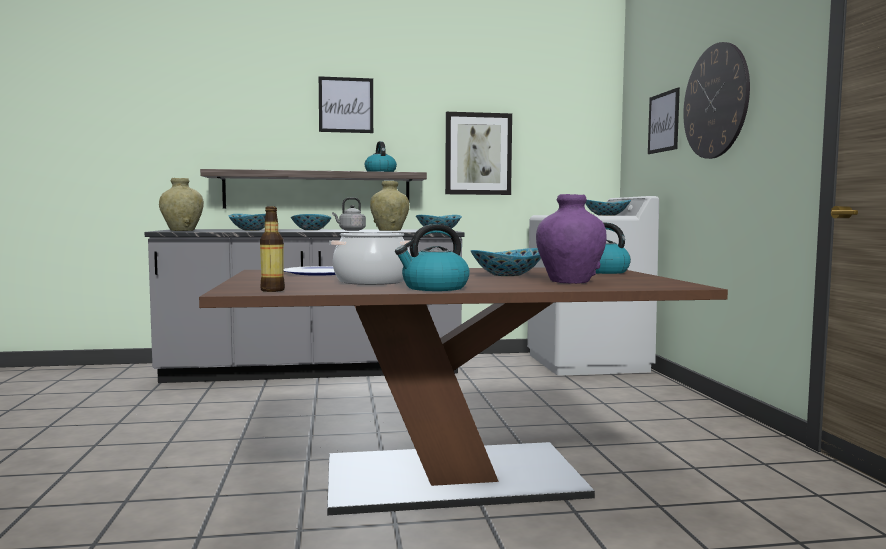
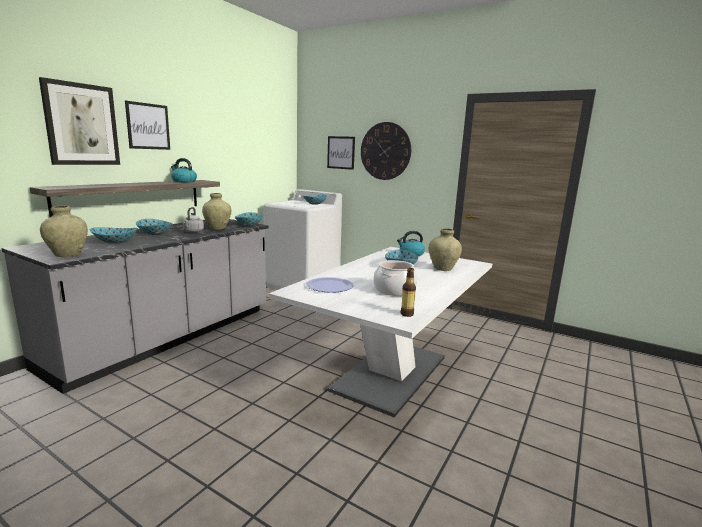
camera: 50 degrees left, 10 degrees up
brown dining table [199,268,728,515] -> white dining table [269,247,492,418]
kettle [395,224,470,291] -> none
picture [445,112,512,195] -> picture moved to [39,77,120,165]
purple vase [536,194,607,284] -> beige vase [429,228,462,271]

